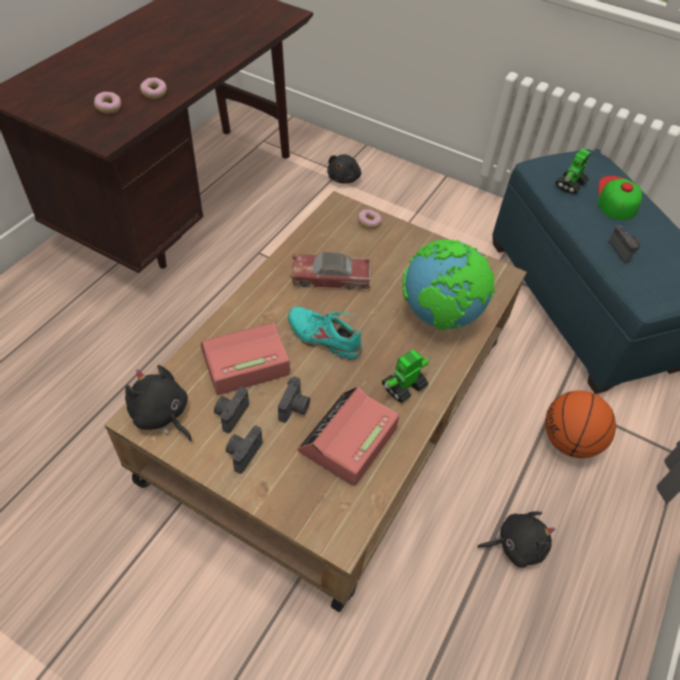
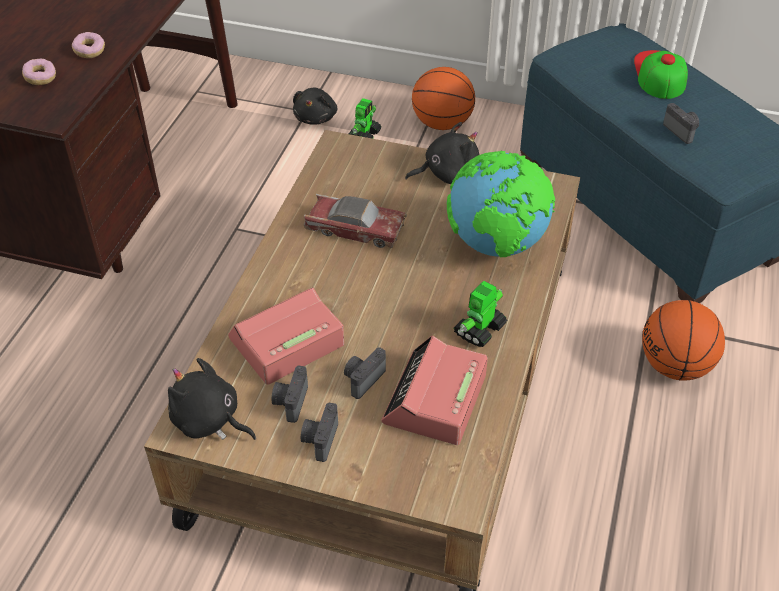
camera: 10 degrees left, 5 degrees down
camera [278,376,310,423] -> camera turned 150 degrees counterclockwise [344,347,386,399]
turquoise shoe [288,306,363,360] -> none
toy car [290,251,371,290] -> toy car turned 150 degrees counterclockwise [304,194,407,248]
donut [358,209,382,229] -> none
black plush toy [477,511,555,568] -> black plush toy moved to [405,122,479,184]
toy robot [555,149,591,194] -> toy robot moved to [349,98,382,139]
none -> basketball [412,67,475,130]

